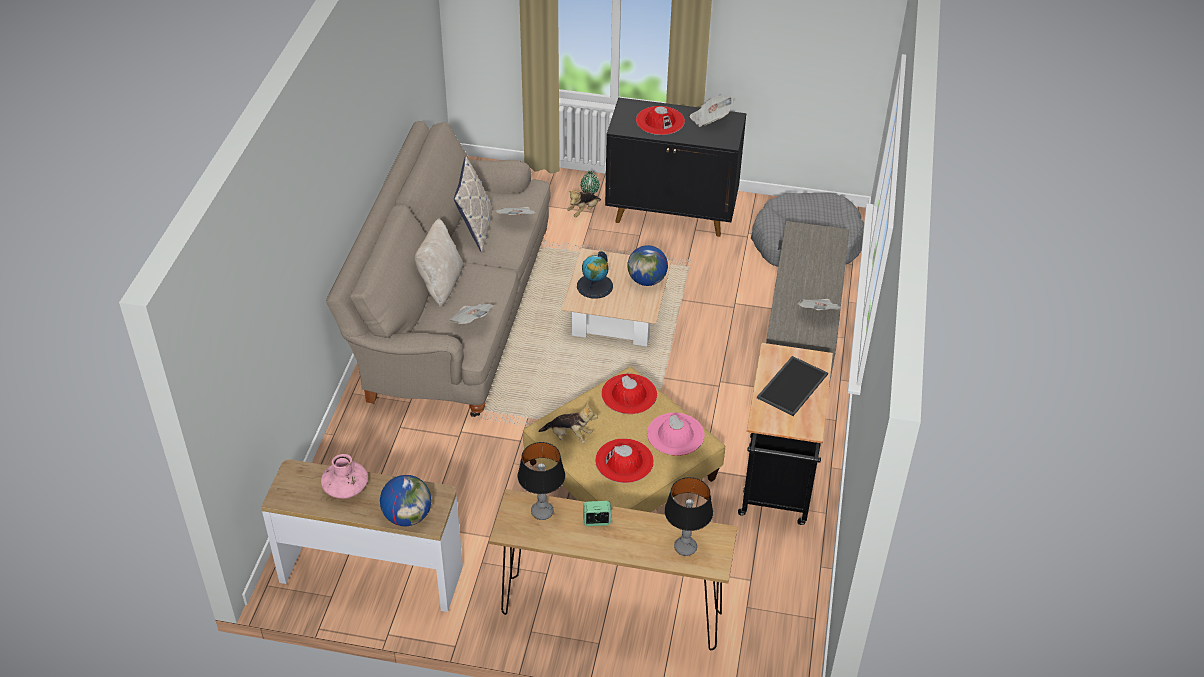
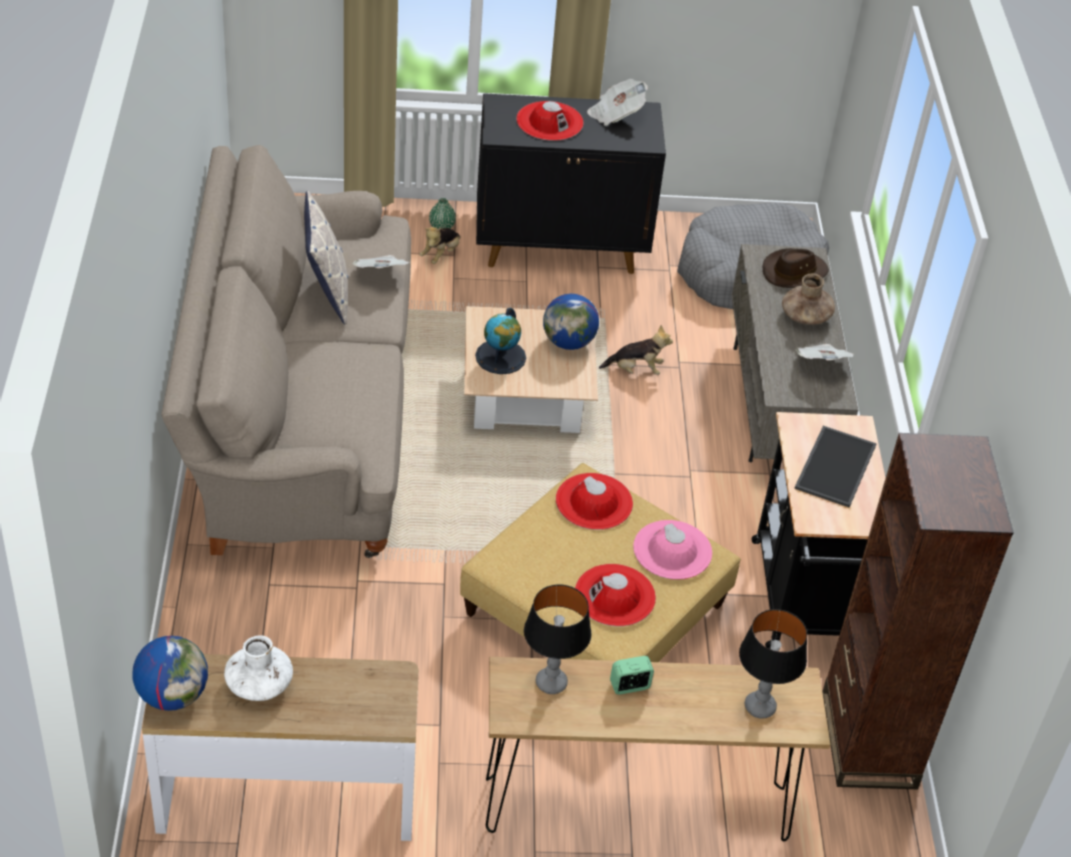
camera: 15 degrees left, 0 degrees up
pink vase [321,454,368,499] -> white vase [224,635,293,701]
globe [380,475,432,526] -> globe moved to [133,636,208,711]
beige pillow [415,218,464,307] -> none
newspaper [449,303,494,324] -> none
plush toy [538,403,598,443] -> plush toy moved to [599,325,673,375]
none -> brown hat [763,248,829,288]
none -> brown vase [782,274,835,325]
none -> brown bookcase [822,433,1014,789]

